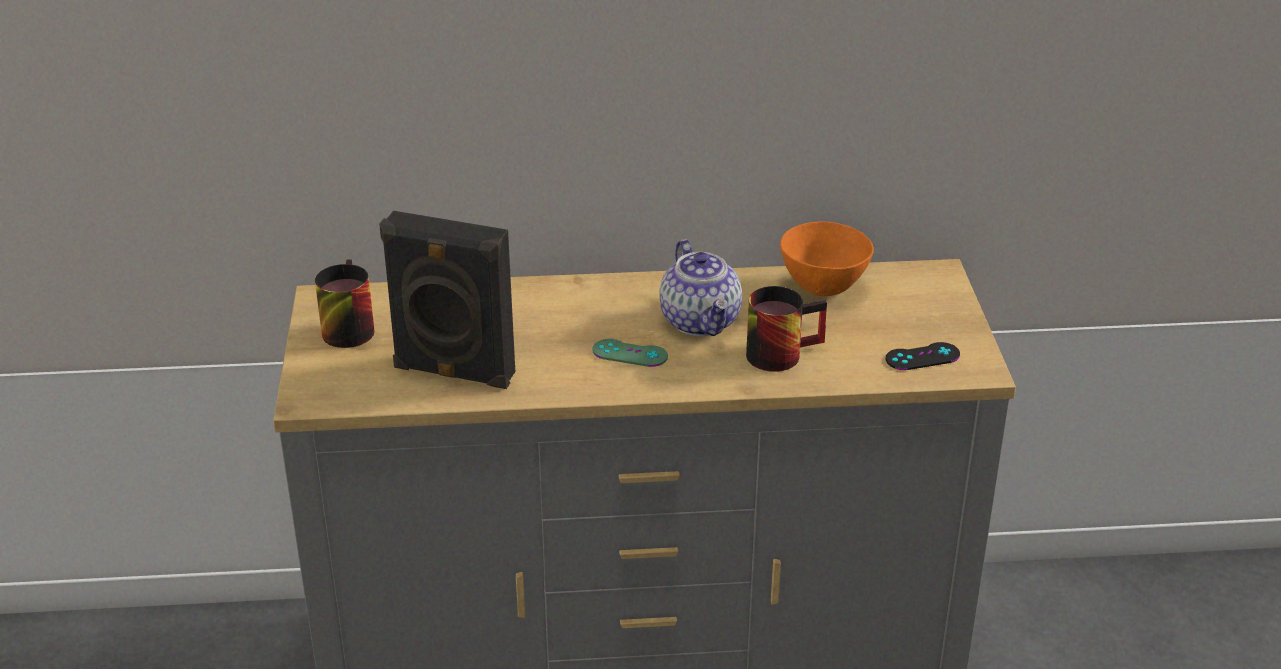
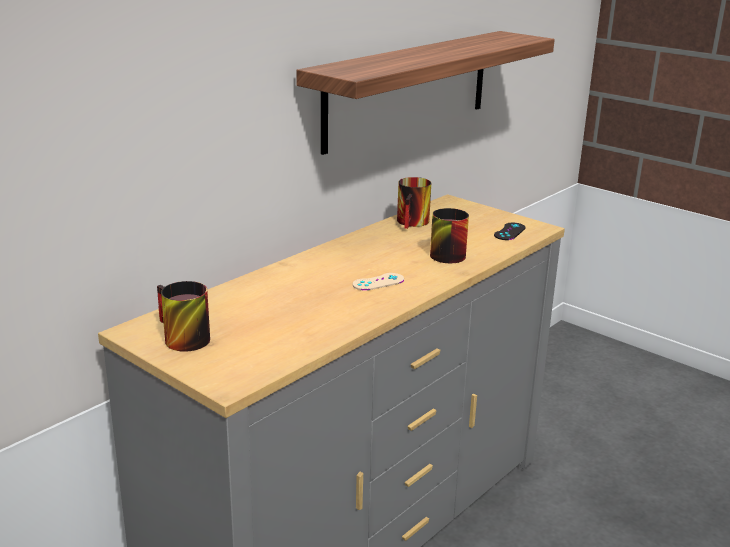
camera: 45 degrees left, 10 degrees down
black speaker [379,211,515,389] -> none
green game controller [592,339,668,367] -> beige game controller [352,273,404,291]
teapot [659,239,742,336] -> none
orange bowl [780,221,874,296] -> mug [397,177,431,229]
none -> shelf [296,31,555,155]

